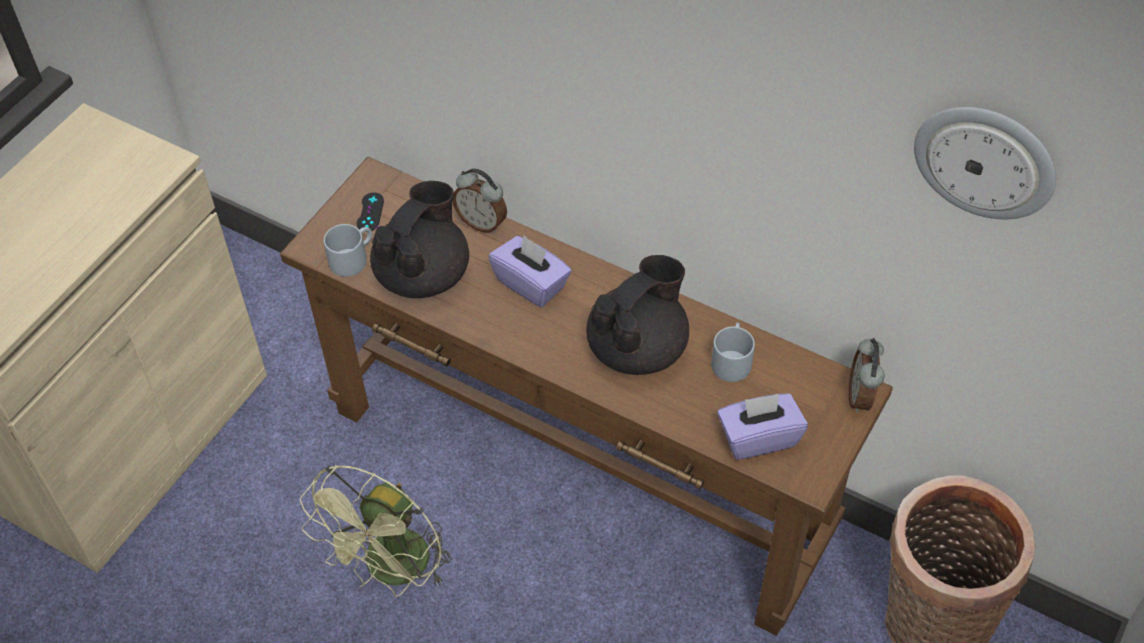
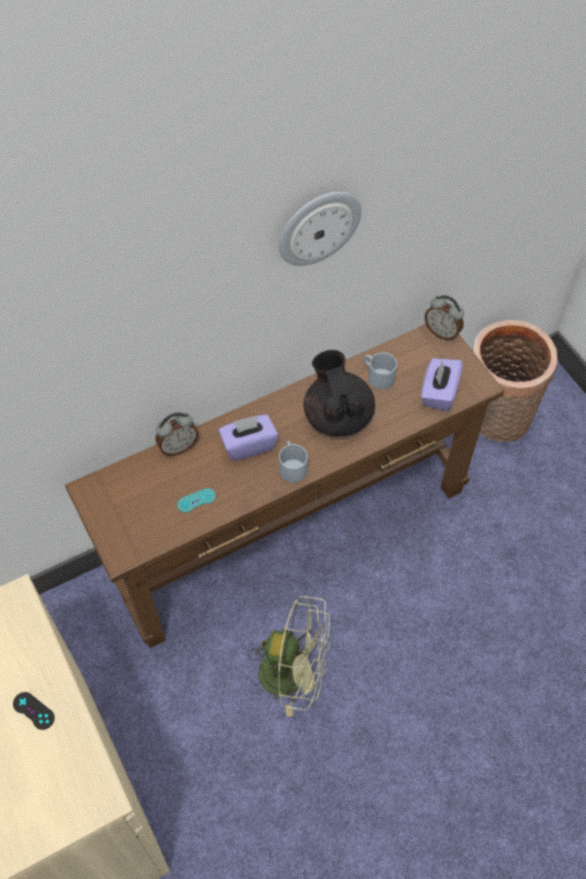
camera: 60 degrees left, 5 degrees up
green fan [300,465,452,597] -> green fan turned 45 degrees counterclockwise [248,595,330,717]
grey mug [324,224,372,277] -> grey mug moved to [279,440,308,483]
black game controller [357,192,384,232] -> black game controller moved to [13,692,55,730]
black teapot [370,181,469,298] -> turquoise game controller [177,488,216,513]
wall clock [914,107,1056,219] -> wall clock moved to [279,192,361,266]

